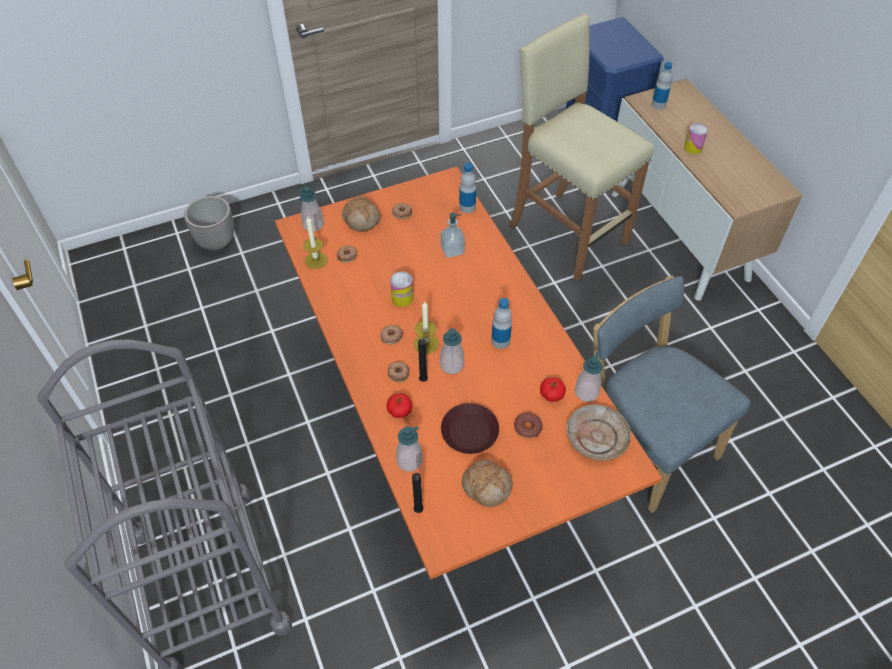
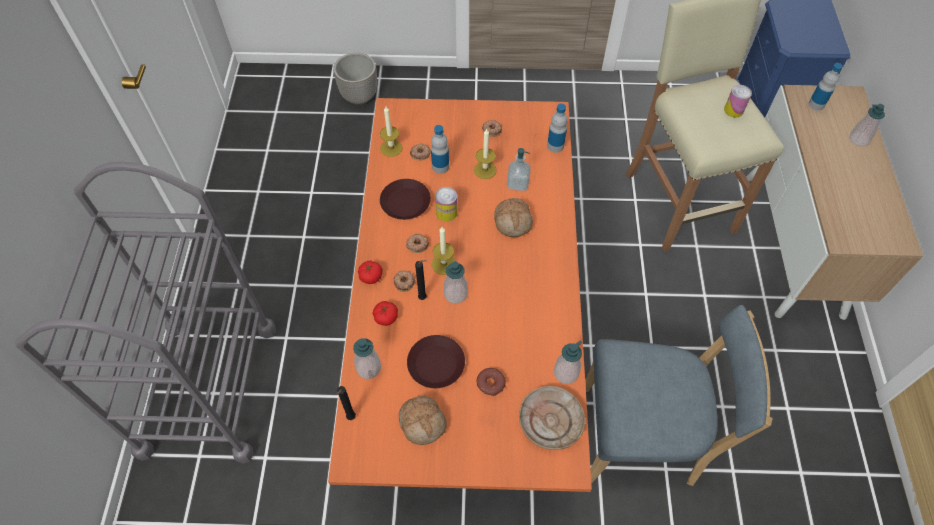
camera: 25 degrees right, 5 degrees up
soap dispenser [298,186,324,232] -> soap dispenser moved to [849,104,885,146]
bread [342,197,380,232] -> bread moved to [494,198,533,237]
bottle [491,298,512,349] -> bottle moved to [431,125,449,174]
tomato [540,378,566,402] -> tomato moved to [358,261,383,284]
blue chair [593,276,751,513] -> blue chair turned 105 degrees clockwise [585,305,773,486]
can [684,123,708,154] -> can moved to [724,85,752,117]
none -> brown plate [380,179,431,220]
none -> candle [474,128,497,179]

